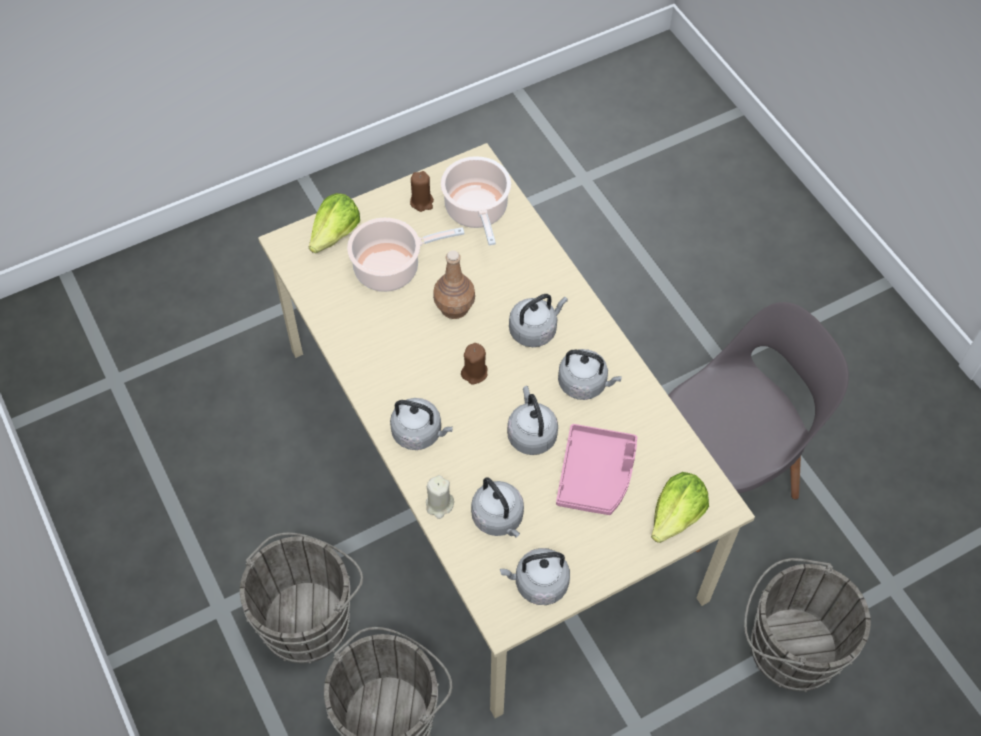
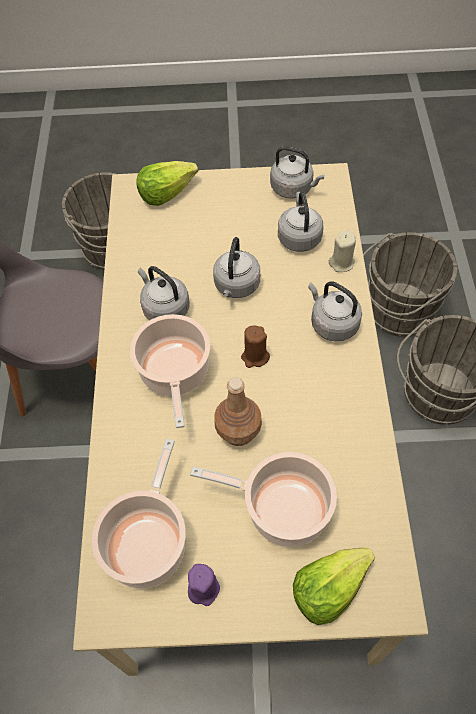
camera: 150 degrees left, 0 degrees up
brown candle [410,171,434,212] -> purple candle [188,564,220,606]
grey kettle [509,294,568,347] -> cooking pot [130,314,210,428]
pink tray [556,424,637,515] -> none

